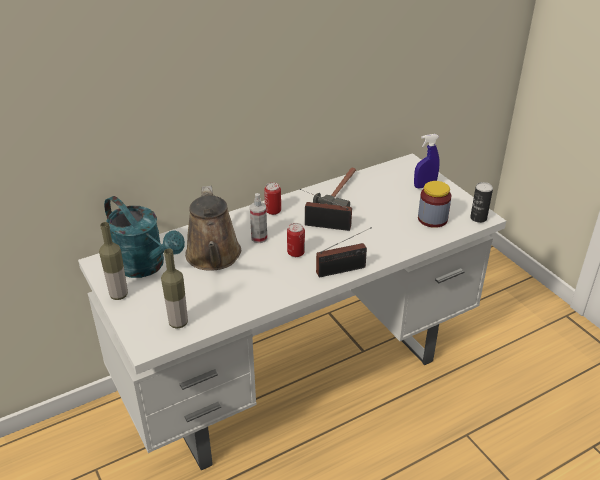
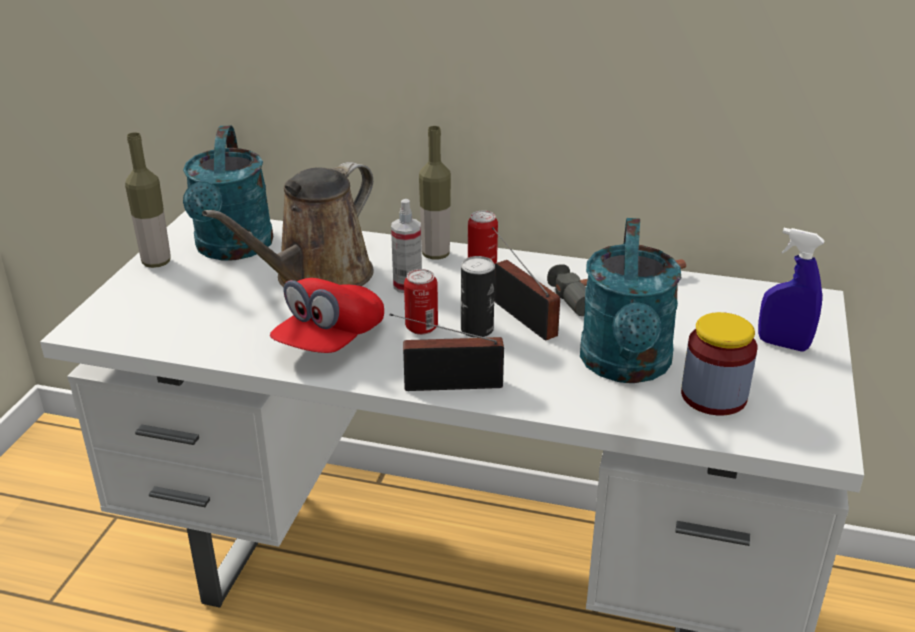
camera: 45 degrees right, 5 degrees down
bottle [161,248,188,329] -> bottle moved to [419,126,451,259]
radio [316,227,371,277] -> radio turned 150 degrees clockwise [390,314,504,391]
can [470,182,493,223] -> can moved to [461,256,495,338]
none -> red cap [270,278,384,353]
none -> turquoise watering can [580,218,681,383]

